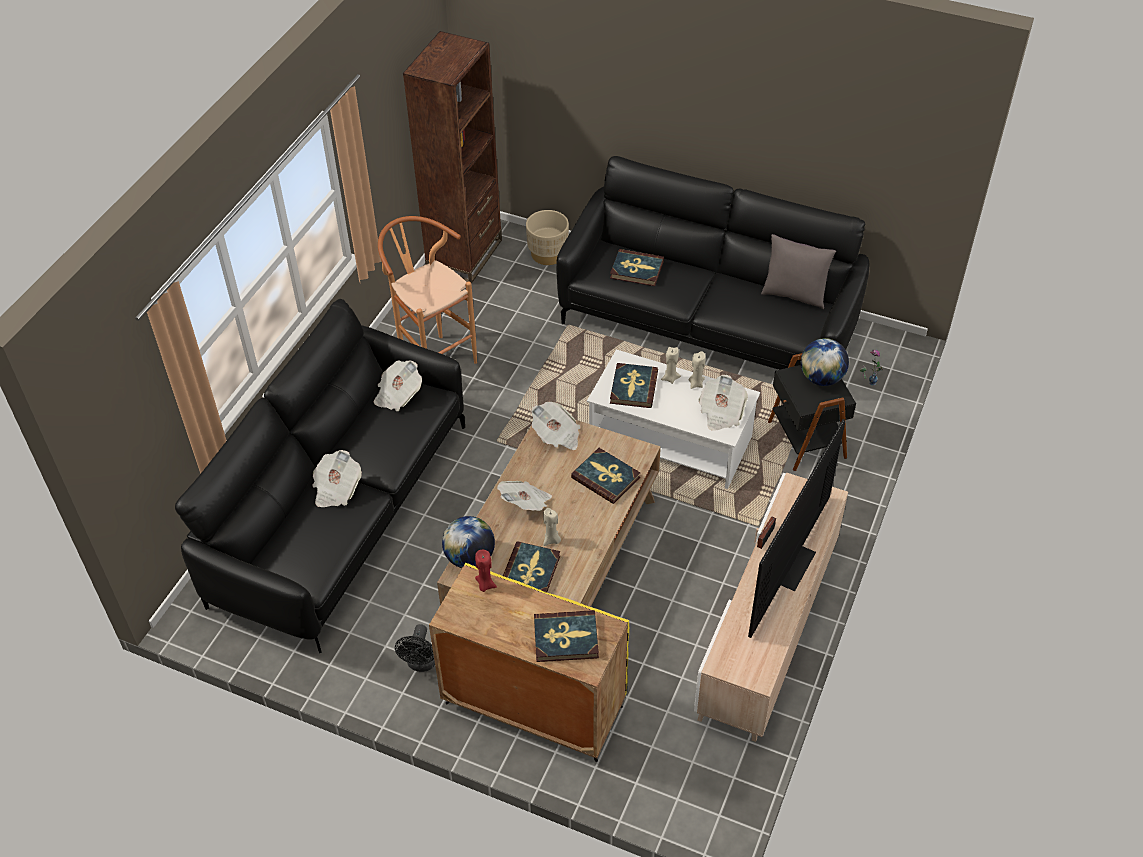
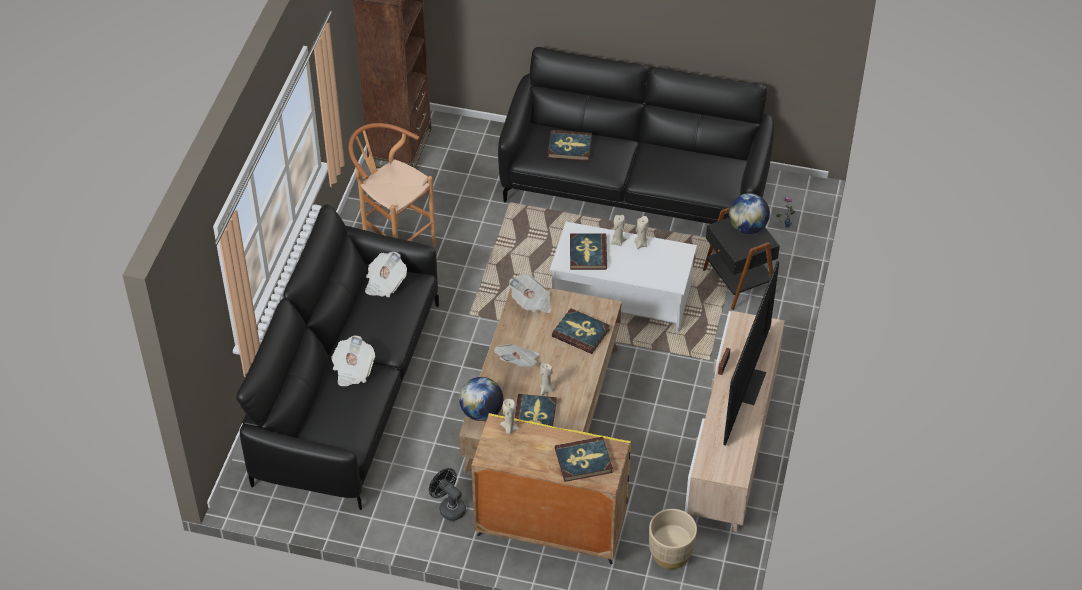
camera: 10 degrees left, 0 degrees up
black fan [395,624,435,672] -> black fan turned 135 degrees clockwise [429,468,466,521]
red candle [475,550,497,592] -> beige candle [500,399,519,434]
beige planter [526,210,569,265] -> beige planter moved to [649,509,697,569]
newspaper [699,375,748,431] -> none
grey pillow [761,234,836,309] -> none

